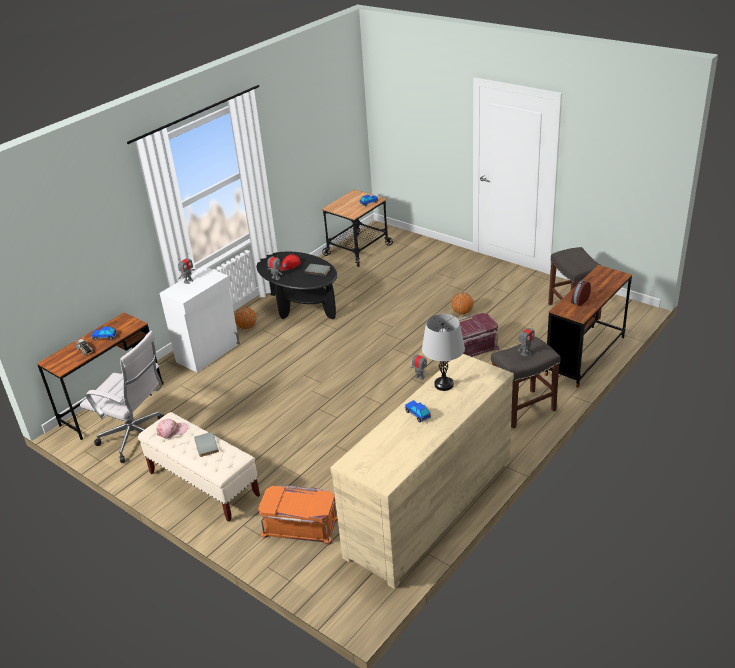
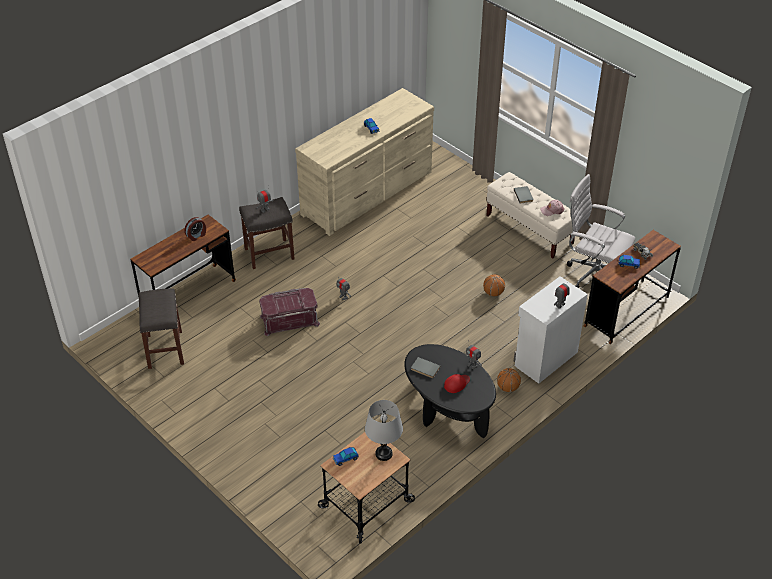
camera: 175 degrees left, 10 degrees up
orange storage box [258,485,338,546] -> none
grey table lamp [422,314,465,391] -> grey table lamp moved to [365,400,403,461]
basketball [452,292,473,314] -> basketball moved to [483,274,505,296]

